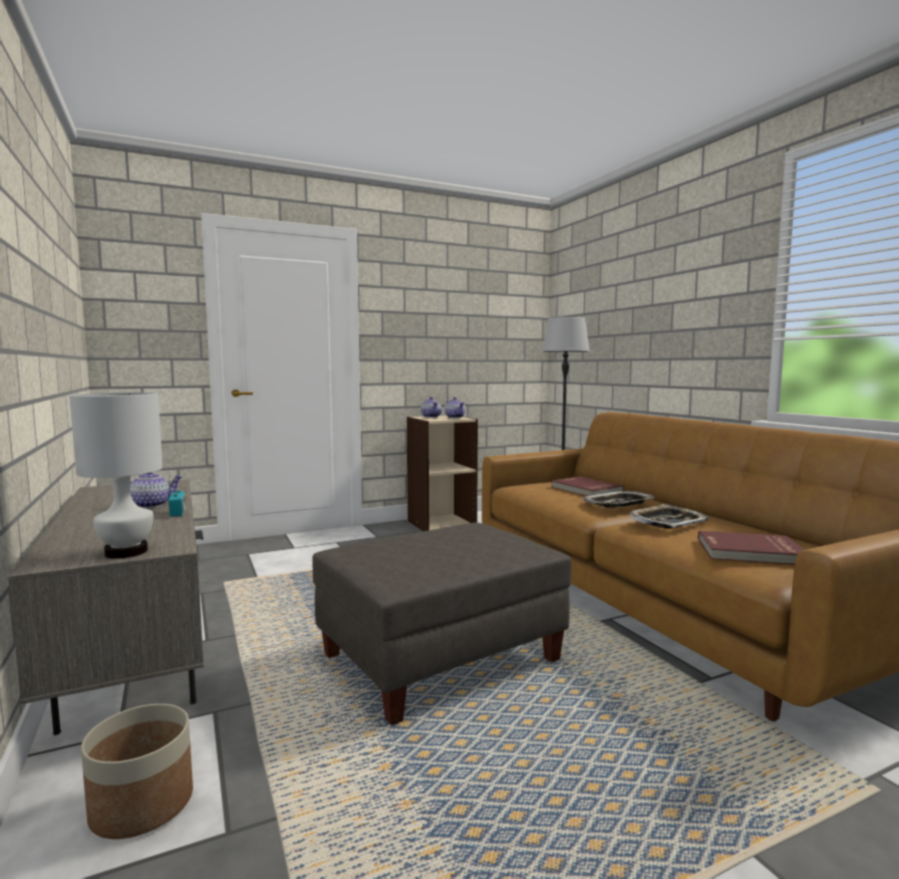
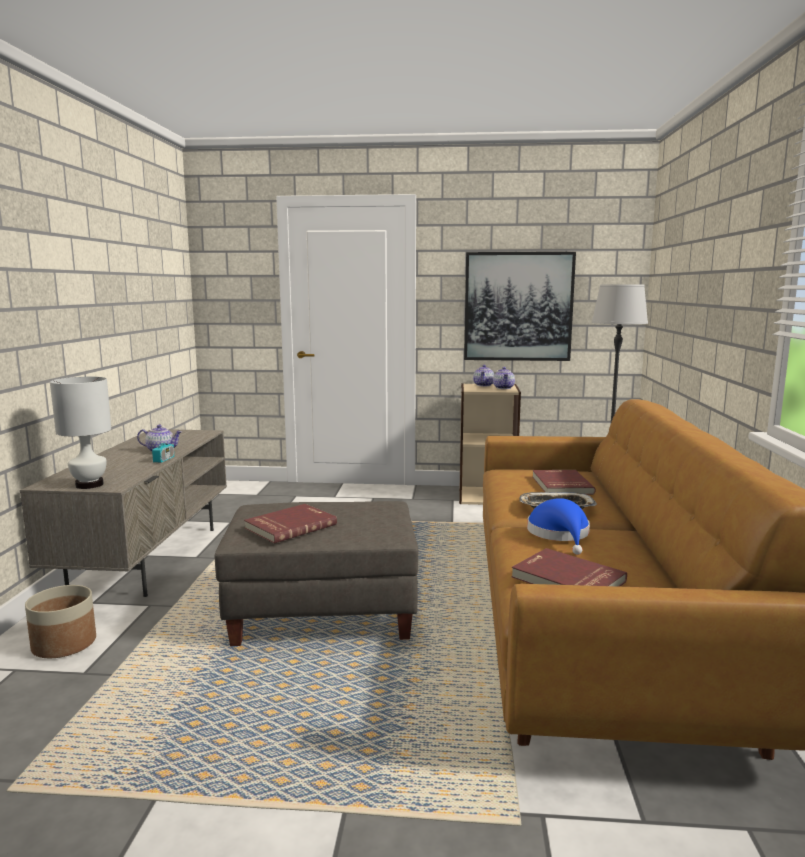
camera: 30 degrees right, 5 degrees up
tray [630,504,709,529] -> blue hat [527,498,590,555]
none -> red book [244,504,337,543]
none -> picture [464,252,576,361]

